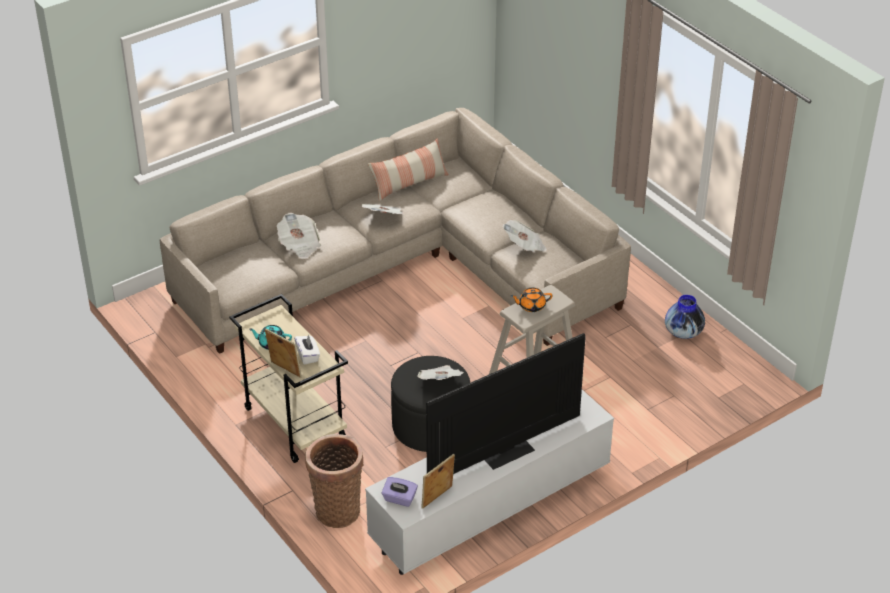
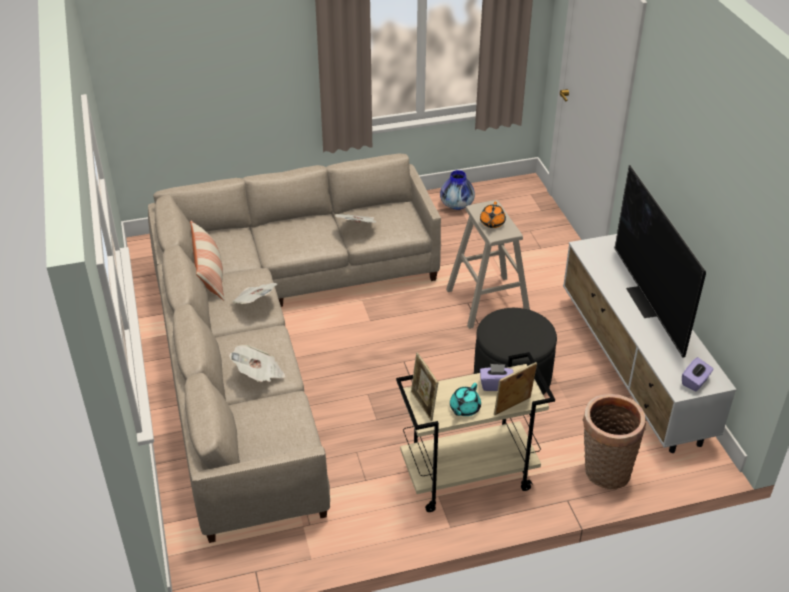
camera: 70 degrees left, 0 degrees up
white tissue box [294,334,320,365] -> purple tissue box [480,364,513,391]
newspaper [418,365,464,380] -> none
picture frame [421,454,455,509] -> picture frame moved to [411,353,438,421]

